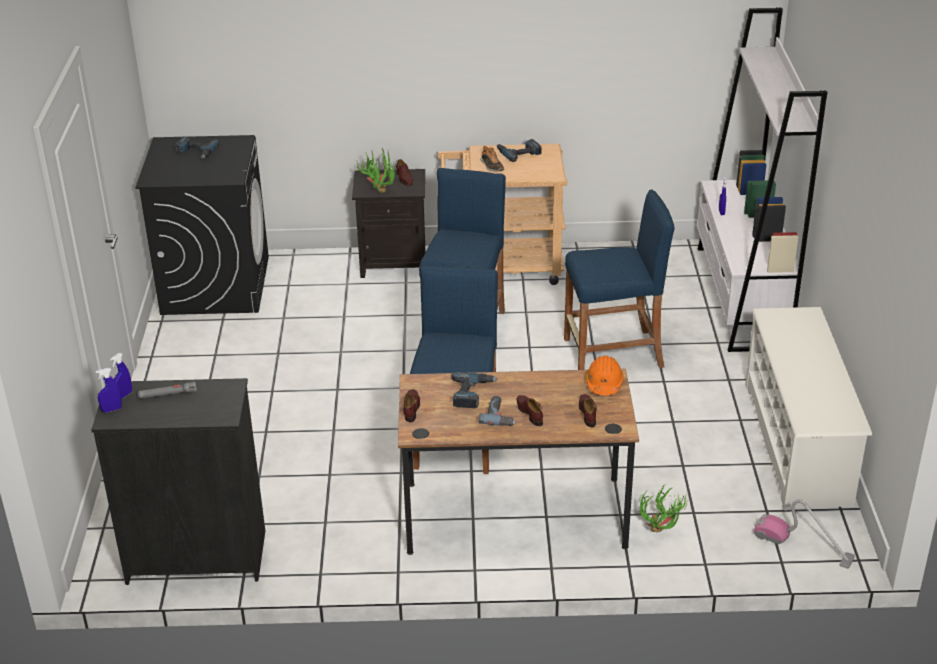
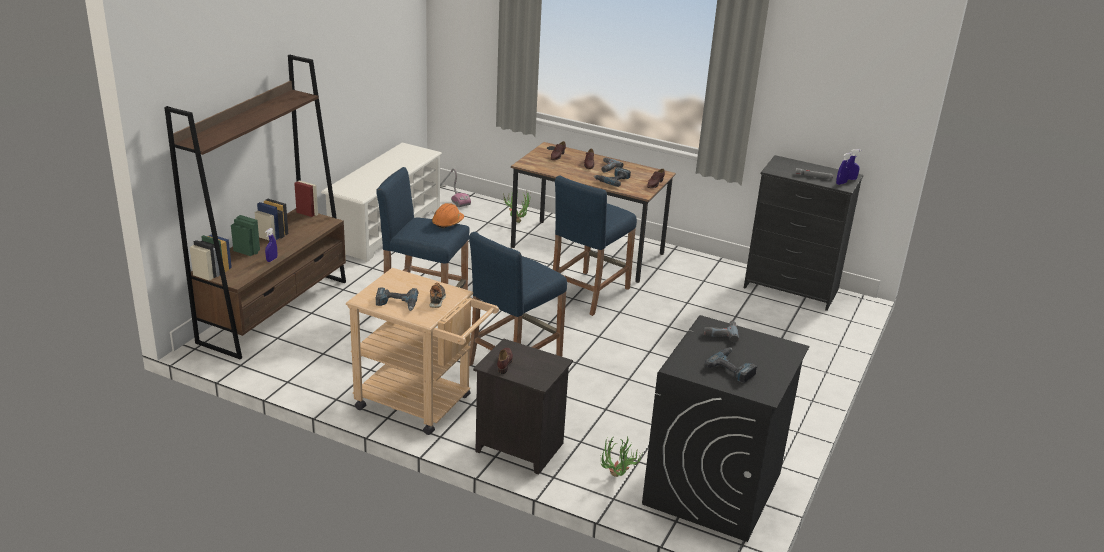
camera: 155 degrees left, 5 degrees down
potted plant [356,148,395,193] -> potted plant moved to [600,437,644,477]
orange hard hat [586,355,624,395] -> orange hard hat moved to [432,203,464,228]
white bookcase [697,7,827,352] -> brown bookcase [164,54,346,359]
none -> power drill [703,321,739,342]

